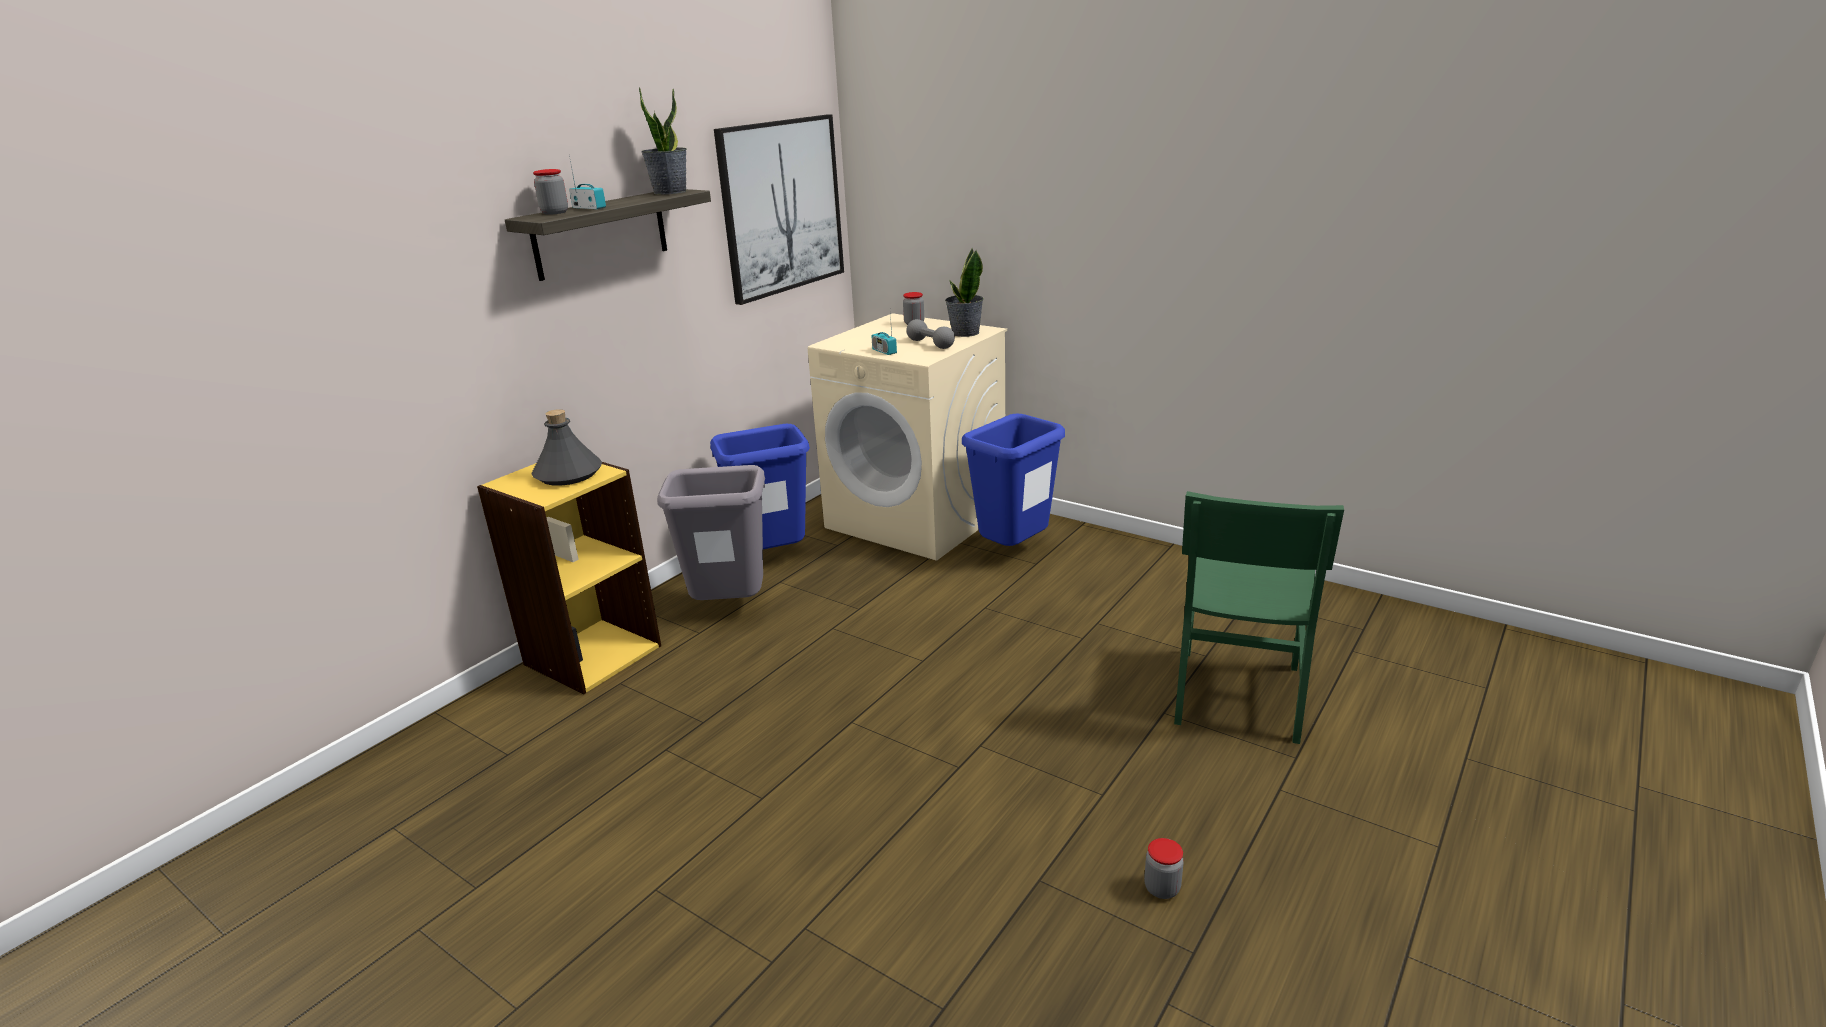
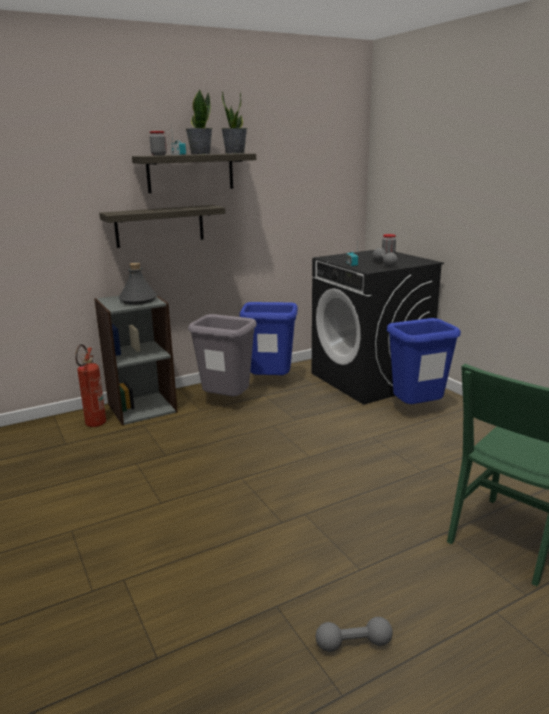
camera: 25 degrees right, 5 degrees down
yellow bookcase [477,462,661,694] -> grey bookcase [94,295,178,425]
picture [714,115,844,305] -> none
beige washing machine [808,313,1007,561] -> black washing machine [312,250,444,405]
potted plant [945,248,984,337] -> potted plant moved to [186,89,213,155]
jar [1144,838,1184,899] -> grey dumbbell [316,617,393,652]
none -> fire extinguisher [75,344,106,427]
none -> shelf [99,205,225,248]

